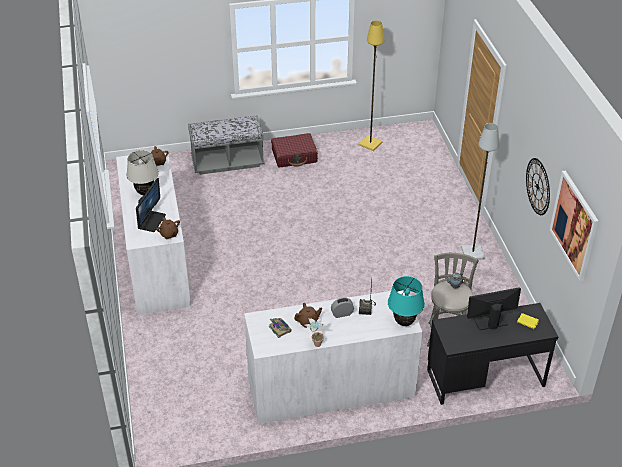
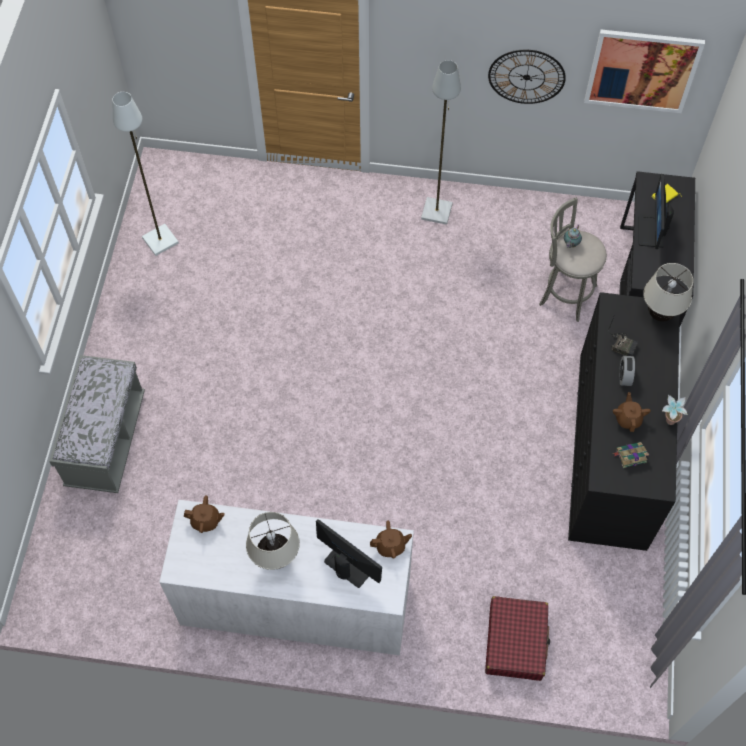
camera: 70 degrees left, 20 degrees up
white dresser [244,290,423,424] -> black dresser [568,292,680,551]
red suitcase [271,133,318,168] -> red suitcase moved to [485,596,550,681]
yellow floor lamp [359,21,385,151] -> white floor lamp [112,92,179,256]
turquoise table lamp [388,276,425,326] -> beige table lamp [643,263,694,322]

